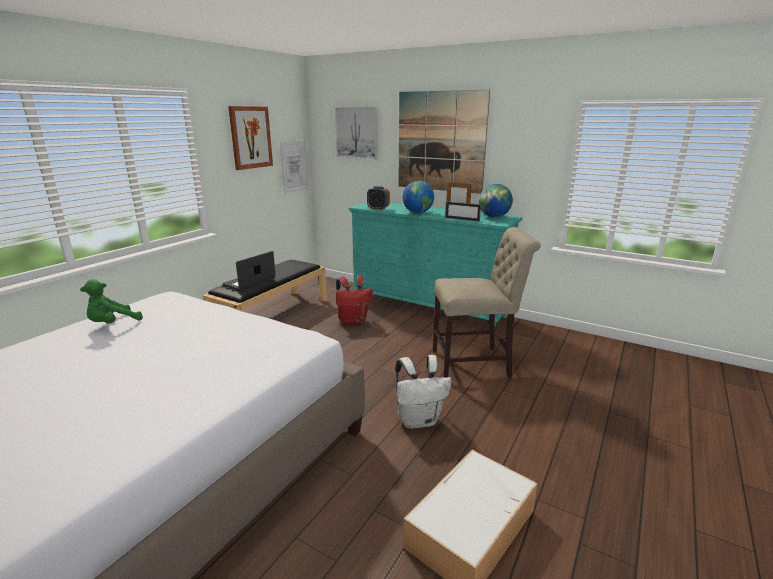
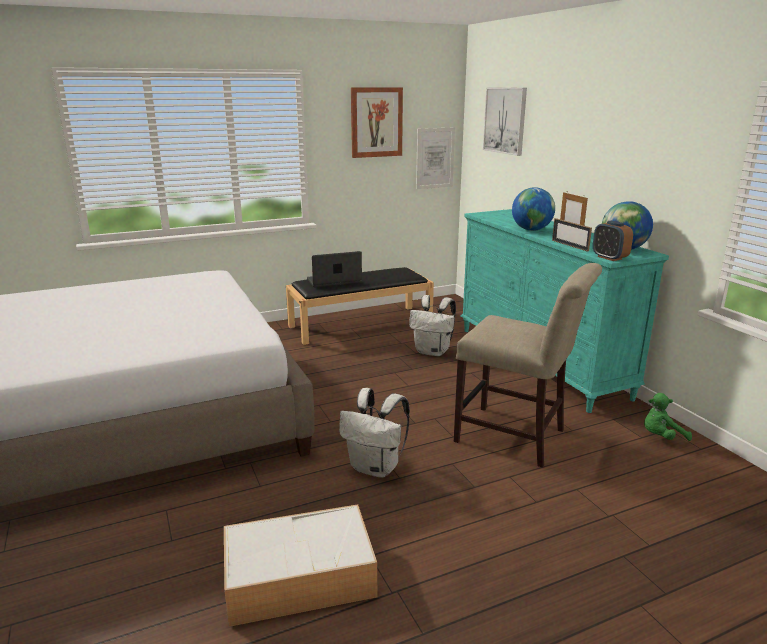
camera: 35 degrees right, 0 degrees up
green plush toy [80,279,143,324] -> green plush toy moved to [644,393,692,441]
red backpack [336,275,373,325] -> white backpack [409,295,456,356]
alarm clock [367,186,390,210] -> alarm clock moved to [593,221,633,261]
picture [398,90,490,194] -> none

